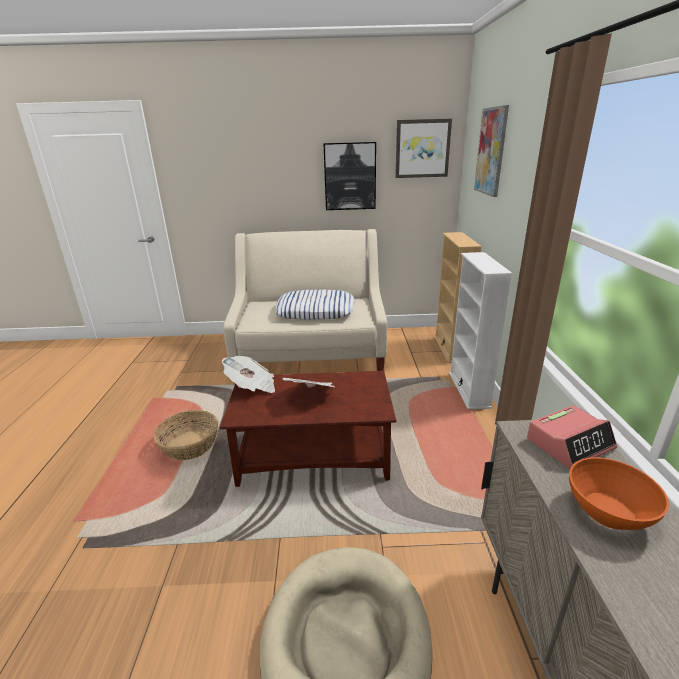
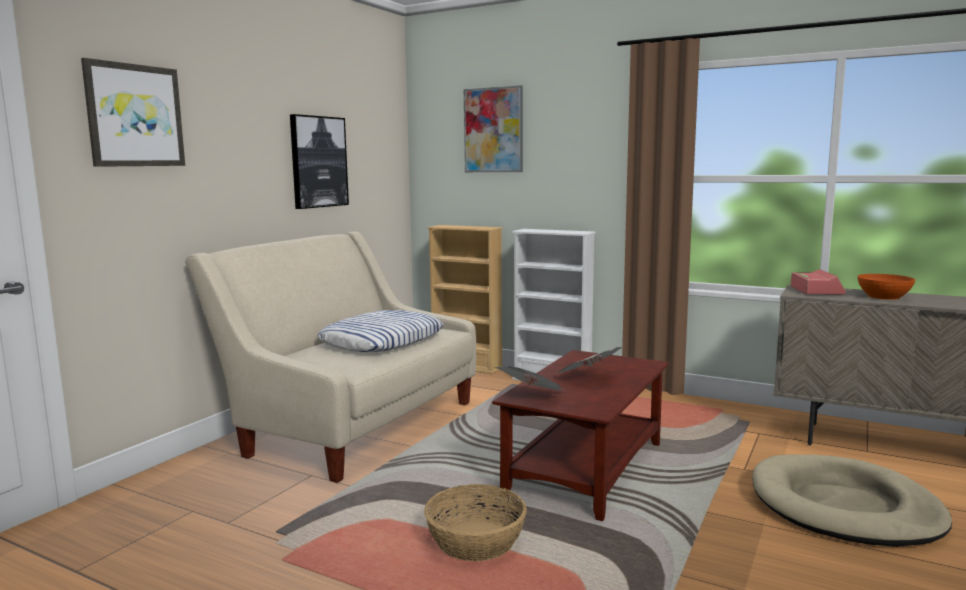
camera: 60 degrees left, 15 degrees down
picture [395,119,452,178] -> picture moved to [81,58,185,167]

